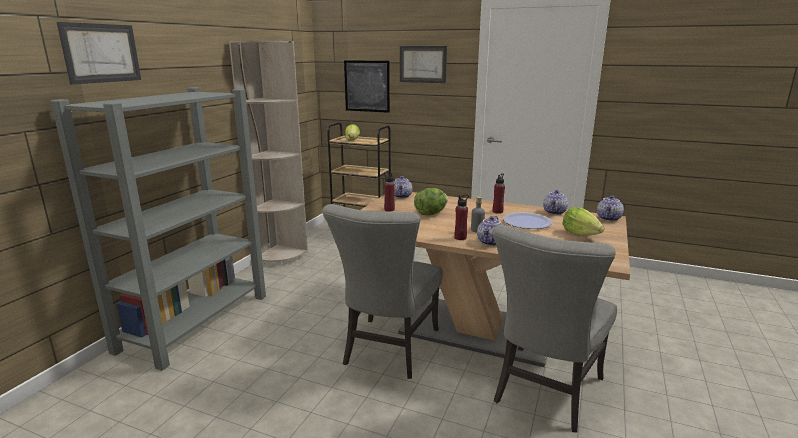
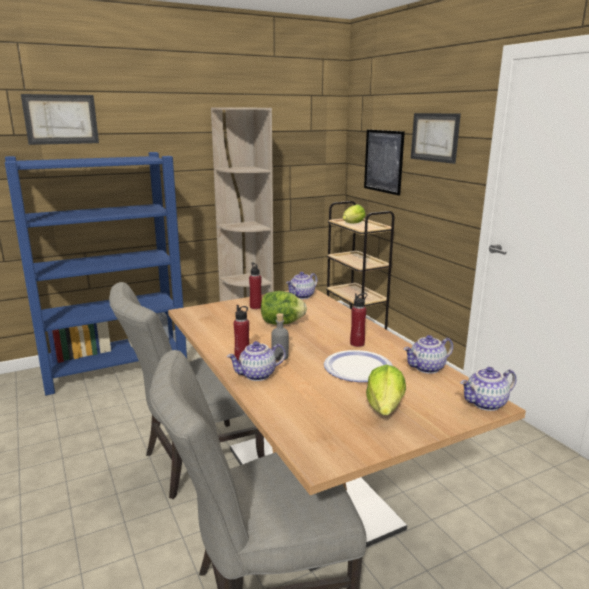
camera: 40 degrees right, 0 degrees up
grey bookcase [51,87,266,371] -> blue bookcase [5,152,187,396]

